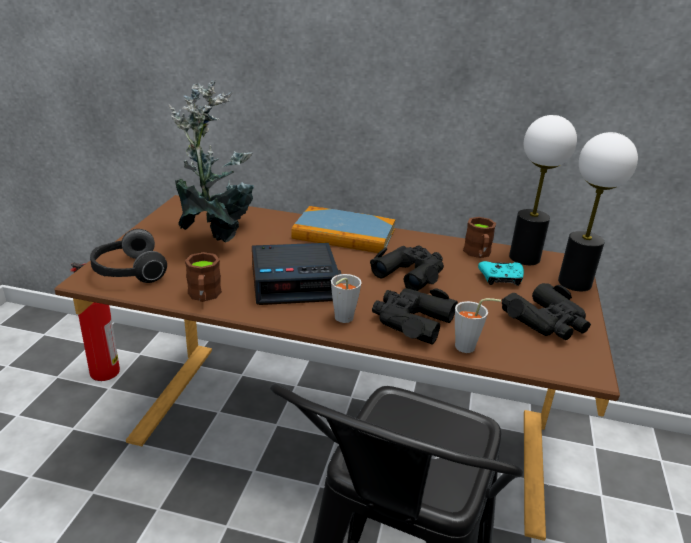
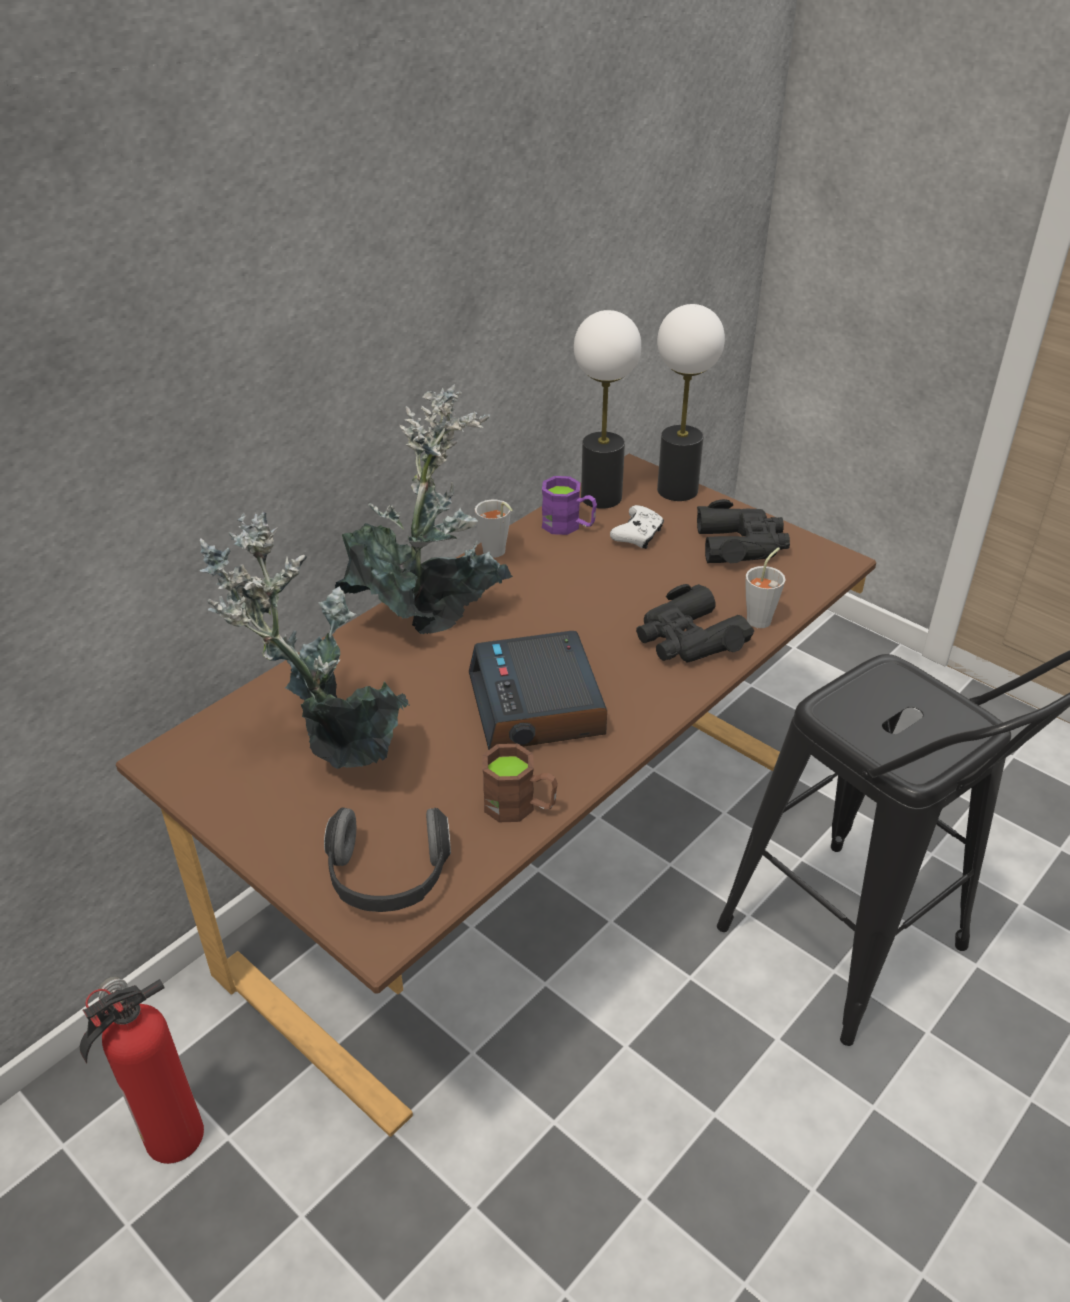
camera: 60 degrees left, 10 degrees up
alarm clock [252,243,341,305] -> alarm clock turned 150 degrees clockwise [469,631,607,750]
book [291,206,396,253] -> potted plant [335,384,513,634]
grey cup [331,274,362,323] -> grey cup moved to [475,499,512,558]
black binoculars [370,246,444,291] -> none
brown mug [463,217,496,258] -> purple mug [542,476,597,535]
turquoise game controller [478,261,524,286] -> white game controller [610,505,664,549]

